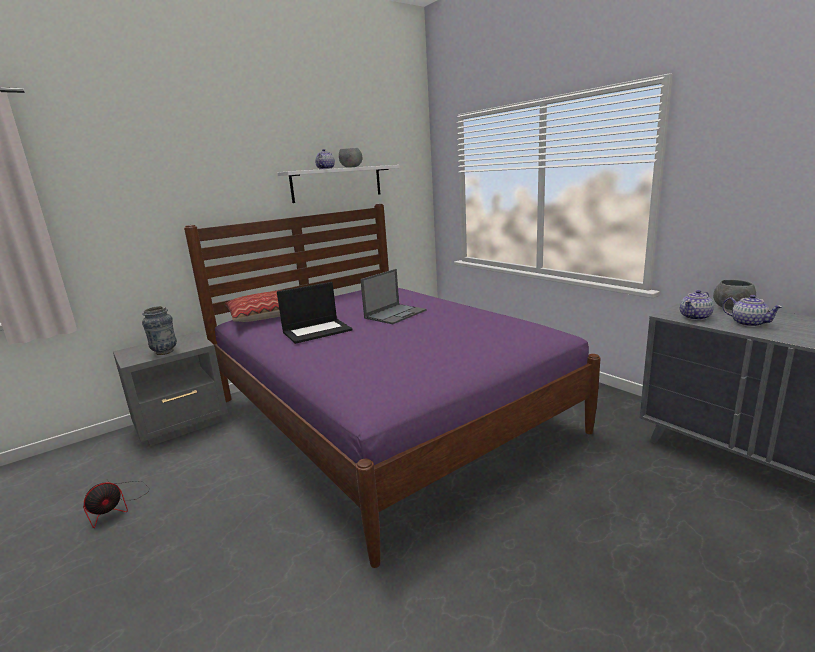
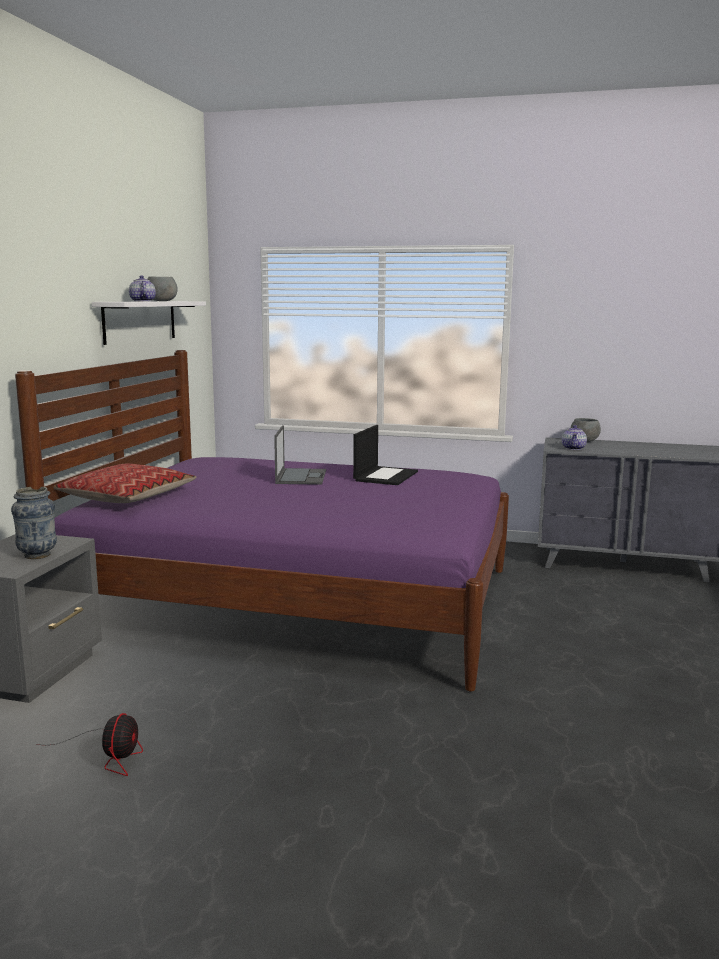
camera: 40 degrees left, 5 degrees down
laptop [277,282,352,344] -> laptop moved to [353,425,418,485]
teapot [722,295,783,327] -> none

